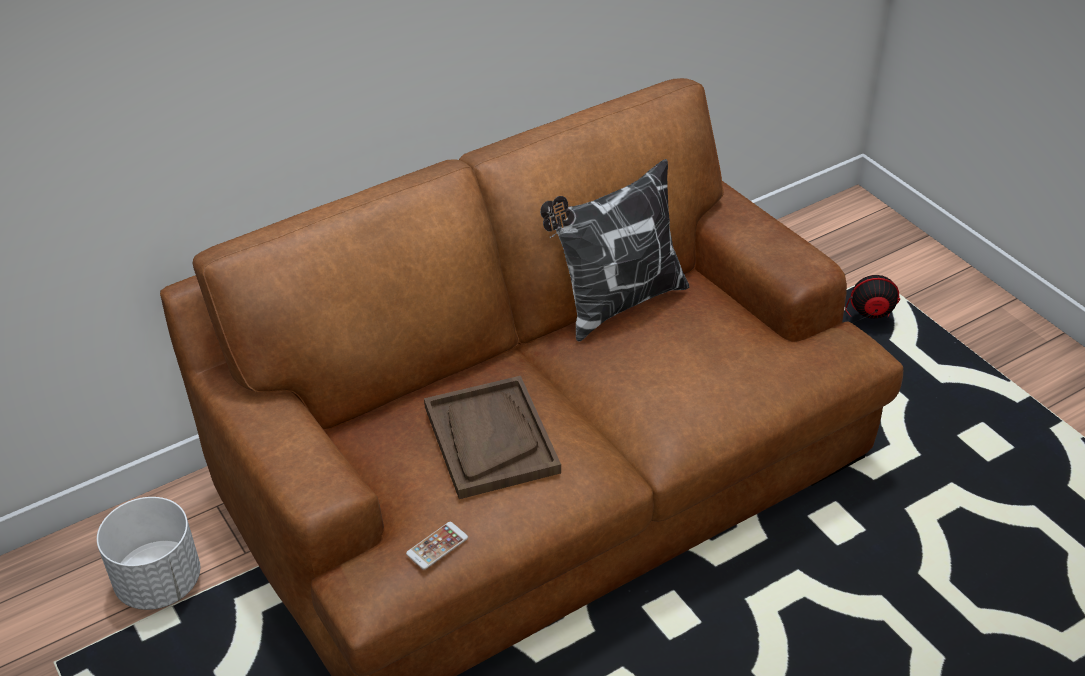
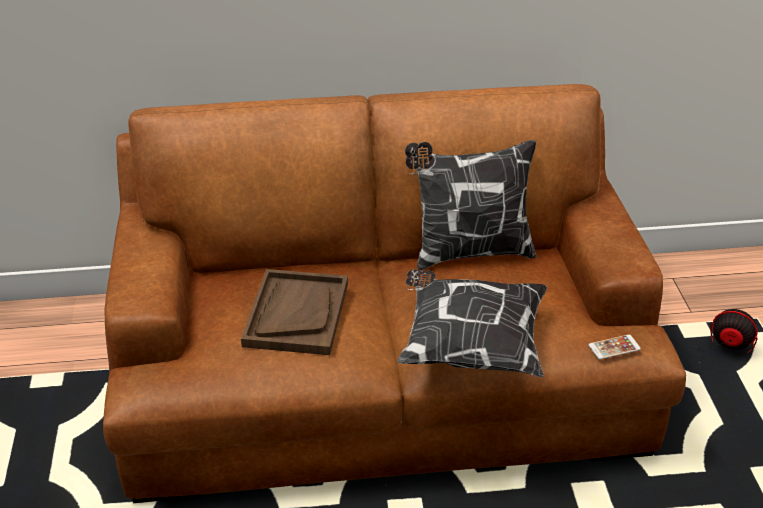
camera: 25 degrees right, 5 degrees down
white planter [97,497,200,610] -> none
phone [406,522,468,570] -> phone moved to [588,335,641,360]
none -> pillow [398,269,547,377]

